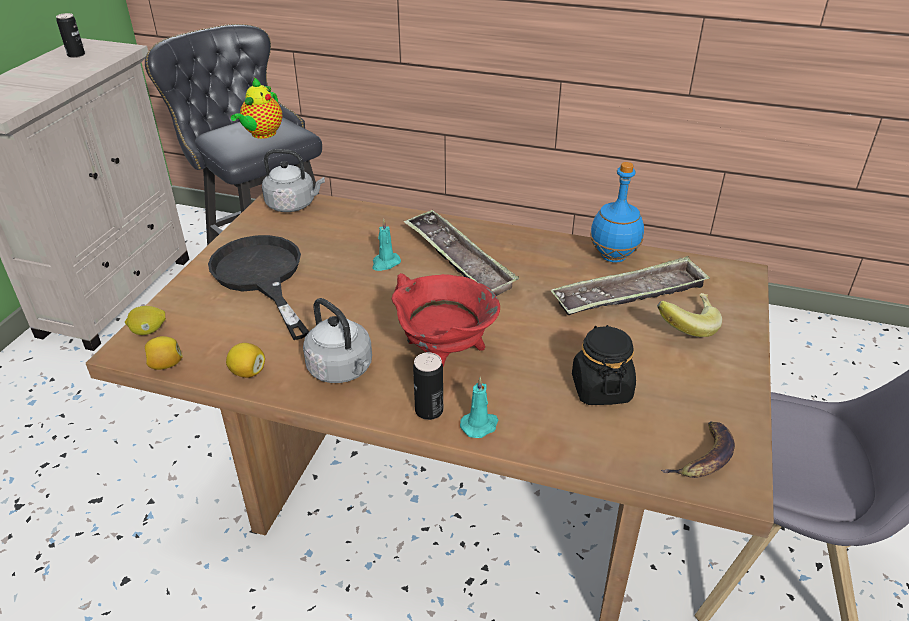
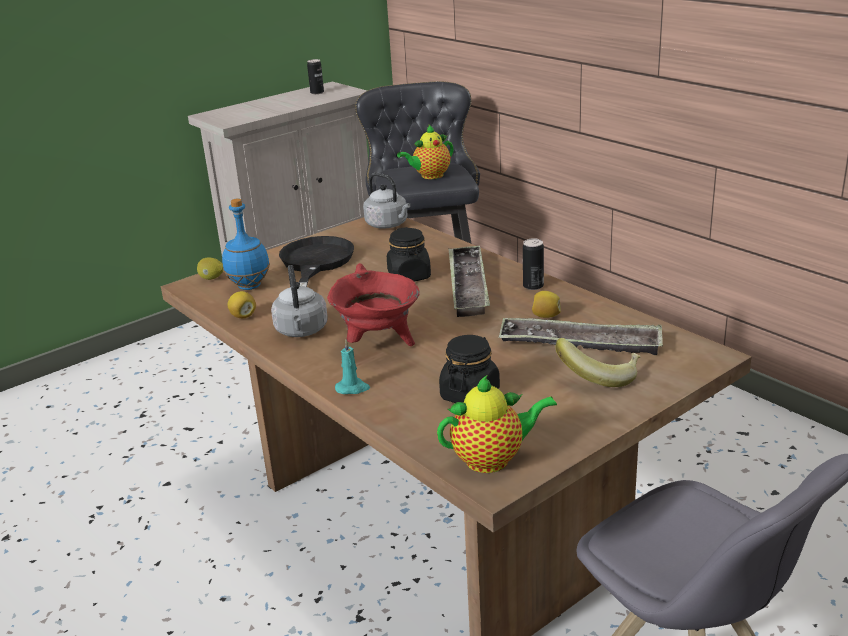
camera: 35 degrees right, 10 degrees down
lemon [145,336,183,370] -> lemon moved to [532,291,561,318]
turquoise candle [372,219,401,271] -> black jar [387,227,431,281]
can [413,352,443,420] -> can moved to [523,238,544,290]
blue bottle [590,162,644,263] -> blue bottle moved to [222,199,270,290]
banana [661,421,735,478] -> teapot [437,376,557,473]

